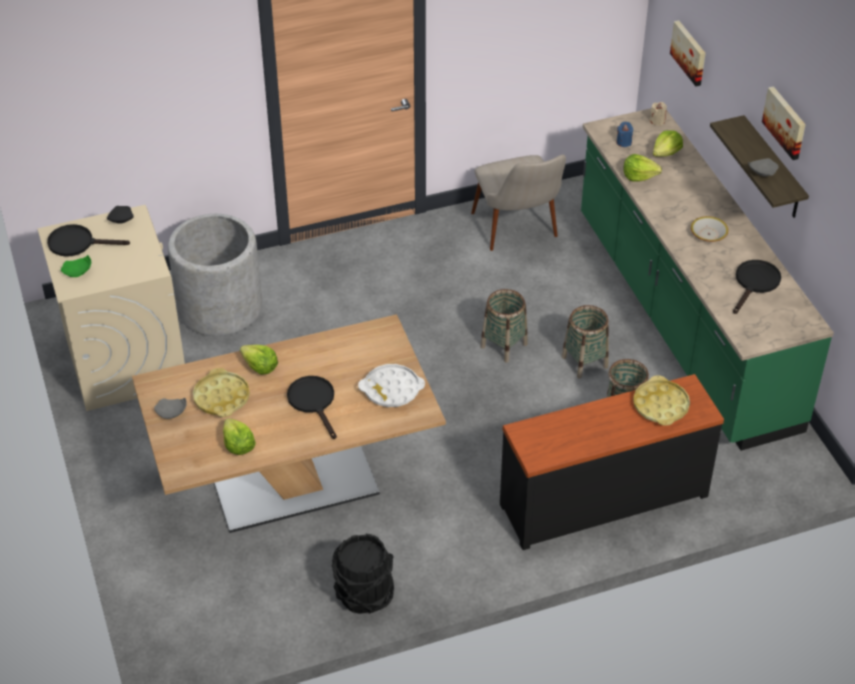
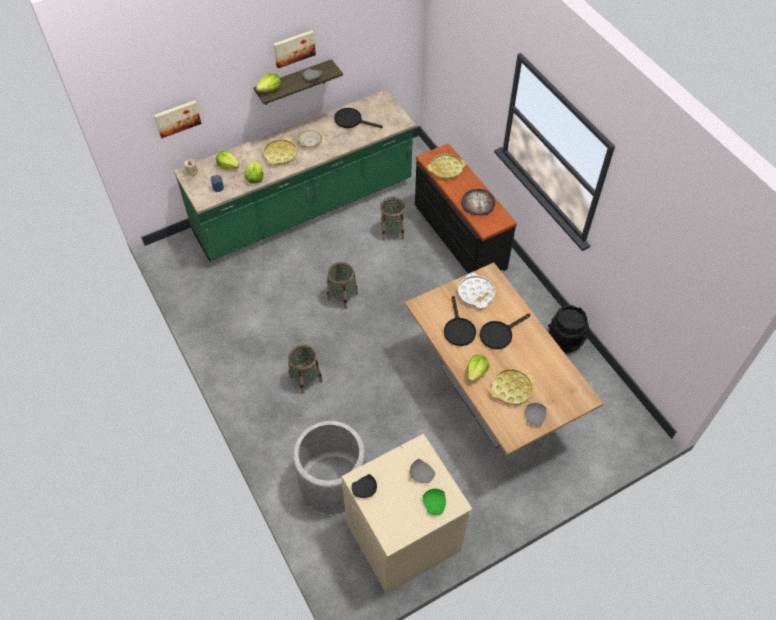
camera: 100 degrees left, 10 degrees up
black frying pan [47,224,130,257] -> black frying pan moved to [444,296,476,346]
lettuce [223,418,256,455] -> lettuce moved to [256,73,281,92]
beige chair [471,155,566,251] -> none
basket [562,305,609,379] -> basket moved to [288,345,323,394]
none -> yellow tray [263,138,297,165]
none -> grey plate [410,459,435,483]
none -> bread [461,189,495,215]

